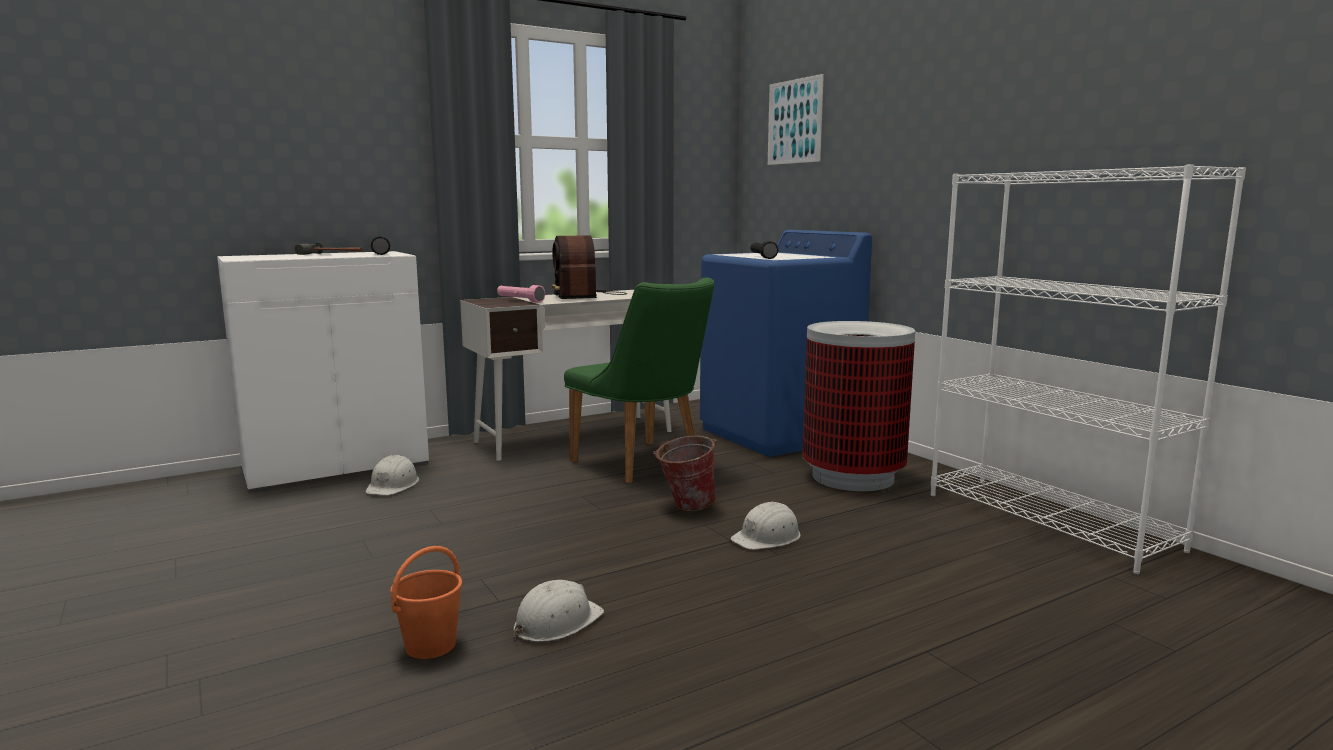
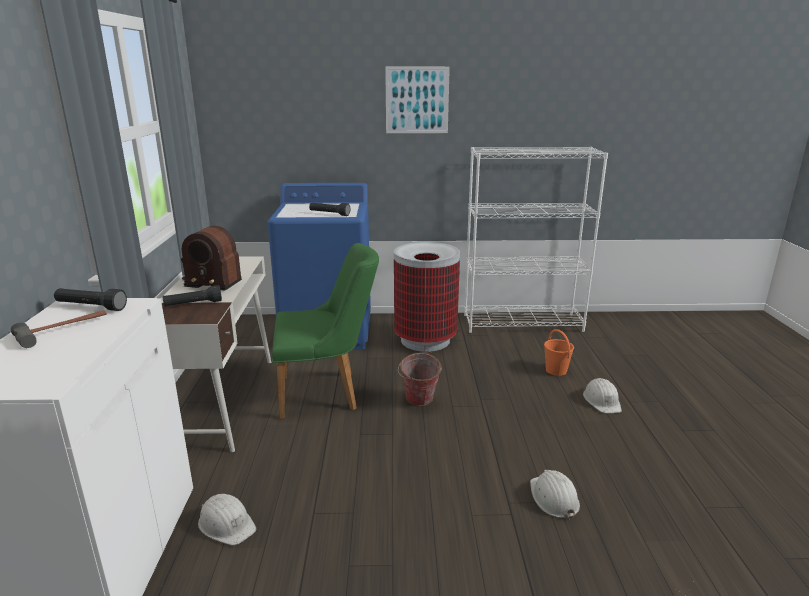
camera: 60 degrees left, 10 degrees up
orange bucket [390,546,462,659] -> orange bucket moved to [544,329,574,376]
pink flashlight [497,285,545,303] -> black flashlight [162,285,222,306]
white hard hat [731,501,800,550] -> white hard hat moved to [583,378,622,413]
picture [768,74,824,165] -> picture moved to [385,67,450,133]

